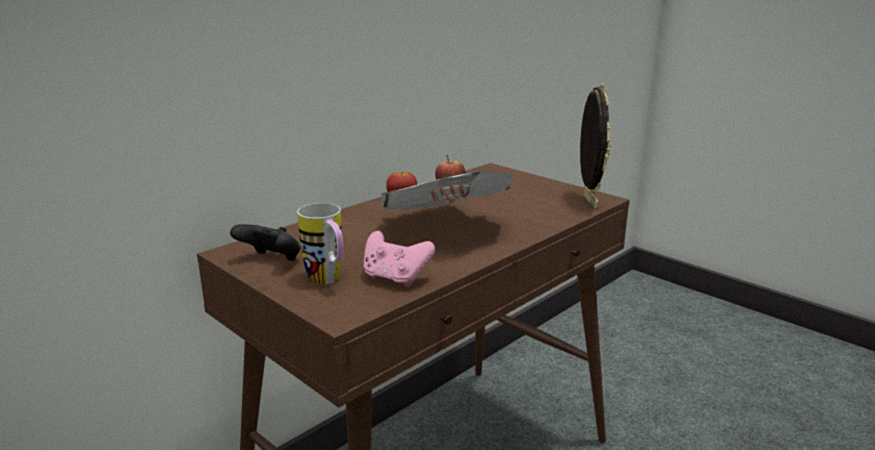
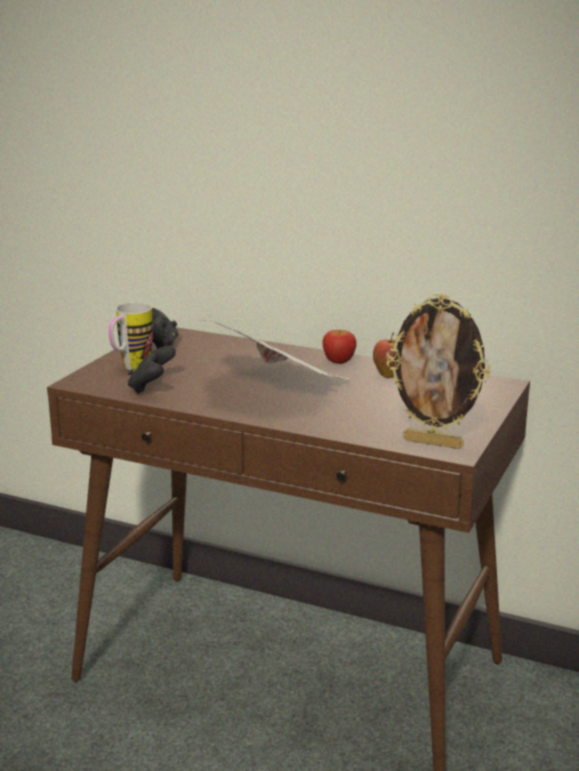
camera: 70 degrees right, 0 degrees up
pink game controller [363,231,435,287] -> black game controller [128,346,176,394]
picture frame [580,83,611,209] -> picture frame turned 45 degrees clockwise [386,294,491,449]

